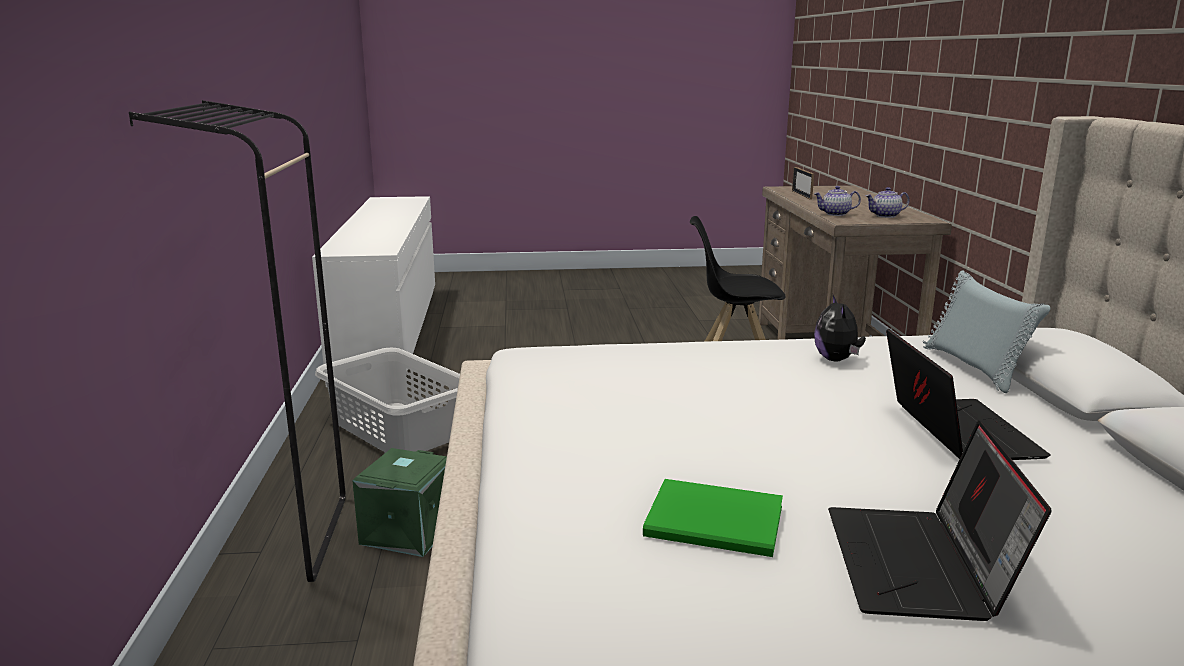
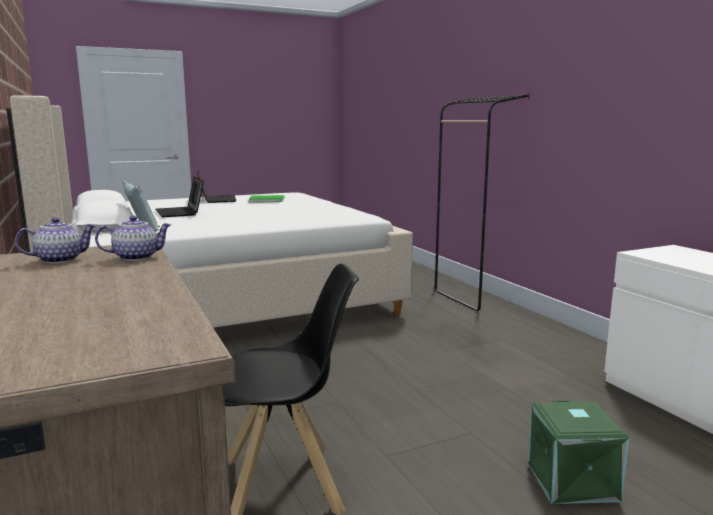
camera: 160 degrees right, 5 degrees down
grey laundry basket [315,348,460,453] -> none
green storage box [352,448,447,557] -> green storage box moved to [528,400,629,504]
picture frame [792,167,814,200] -> none
plush toy [814,295,866,362] -> none

